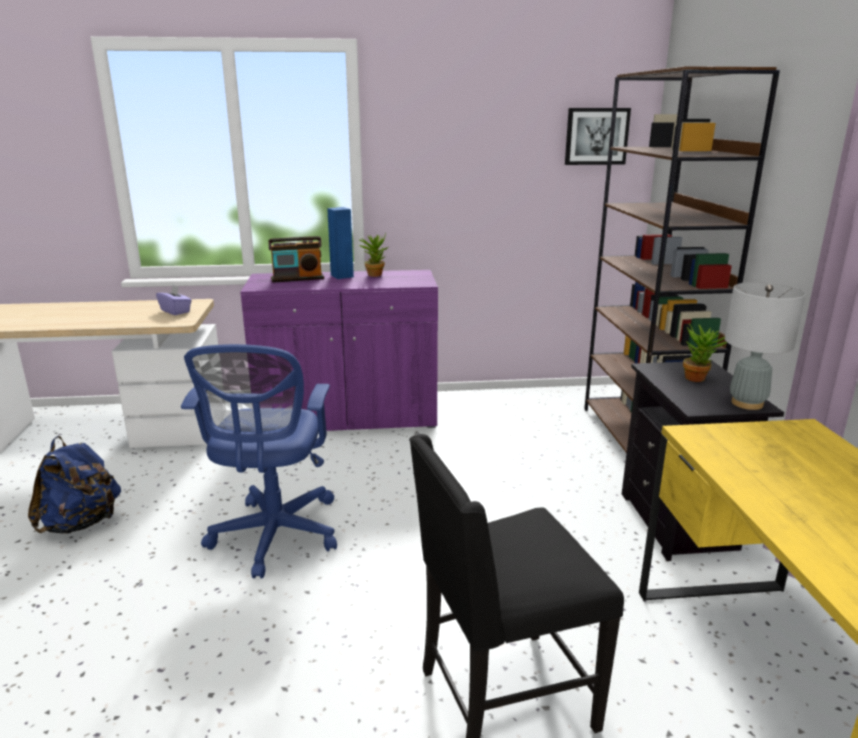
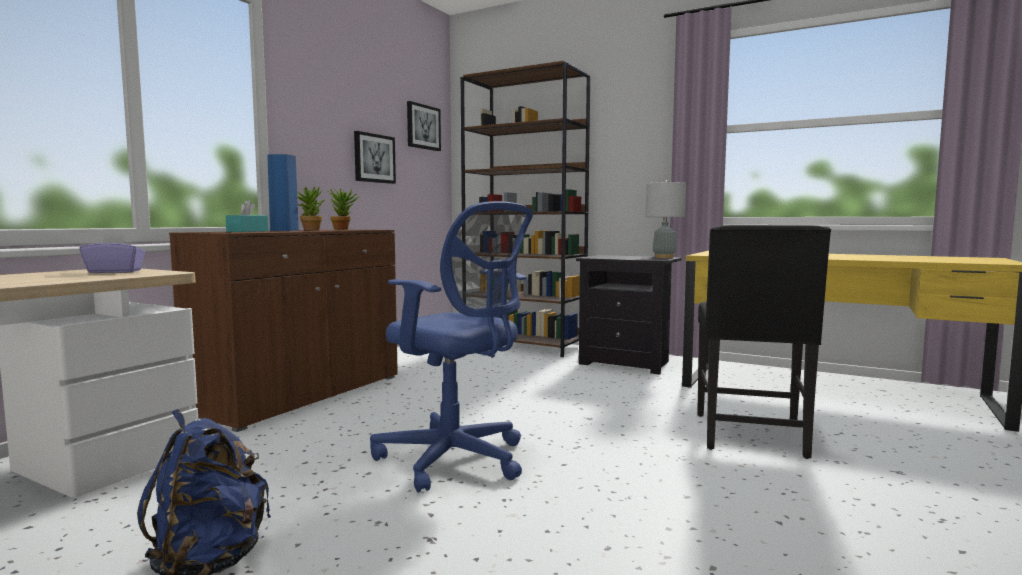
camera: 55 degrees left, 15 degrees down
purple cabinet [240,270,438,431] -> brown cabinet [169,230,398,432]
radio [269,236,324,283] -> turquoise tissue box [226,200,268,232]
potted plant [683,323,727,382] -> potted plant moved to [328,188,358,230]
none -> picture [354,131,396,184]

